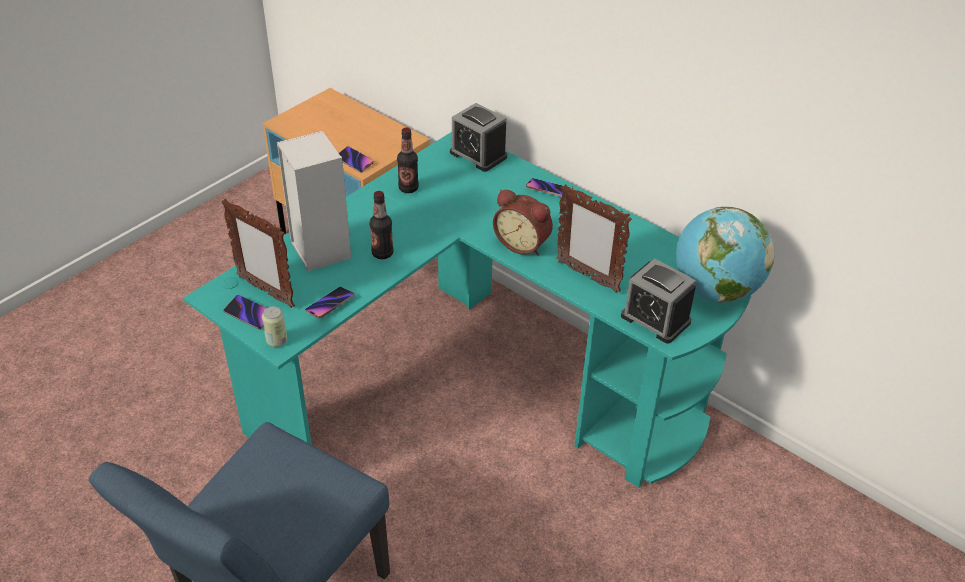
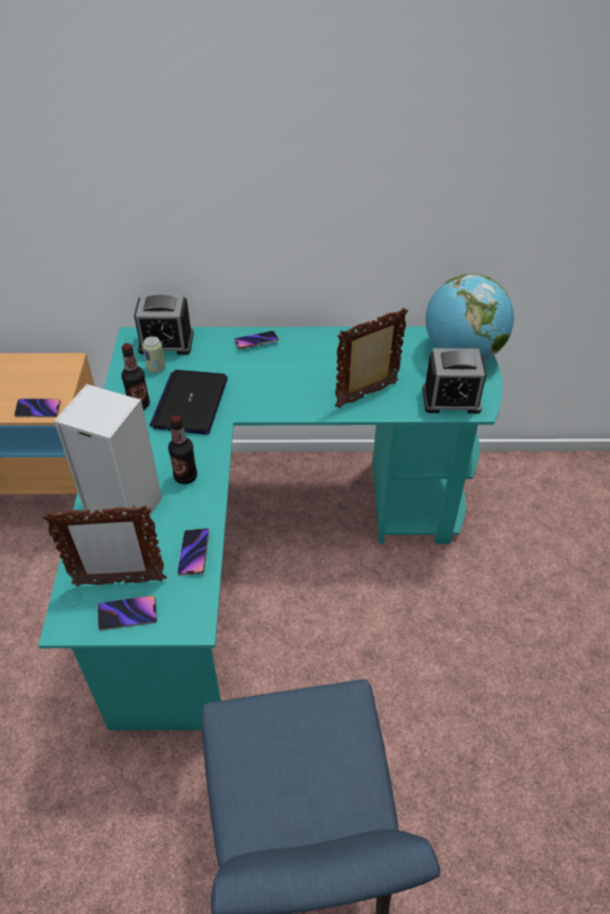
camera: 40 degrees left, 5 degrees up
can [262,306,287,347] -> can moved to [142,336,165,373]
alarm clock [493,189,553,256] -> none
picture frame [556,184,632,293] -> picture frame turned 150 degrees clockwise [335,307,408,408]
none -> laptop [150,370,228,434]

